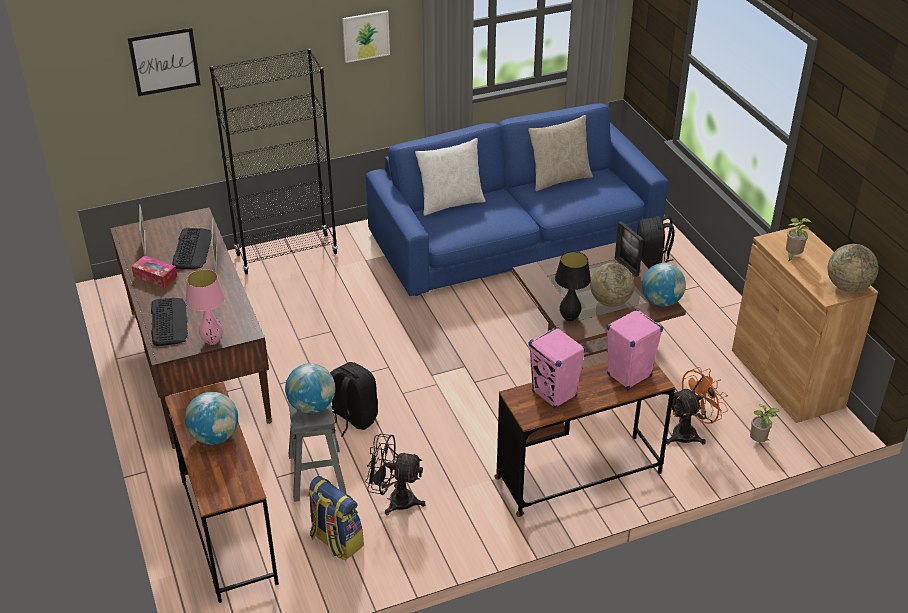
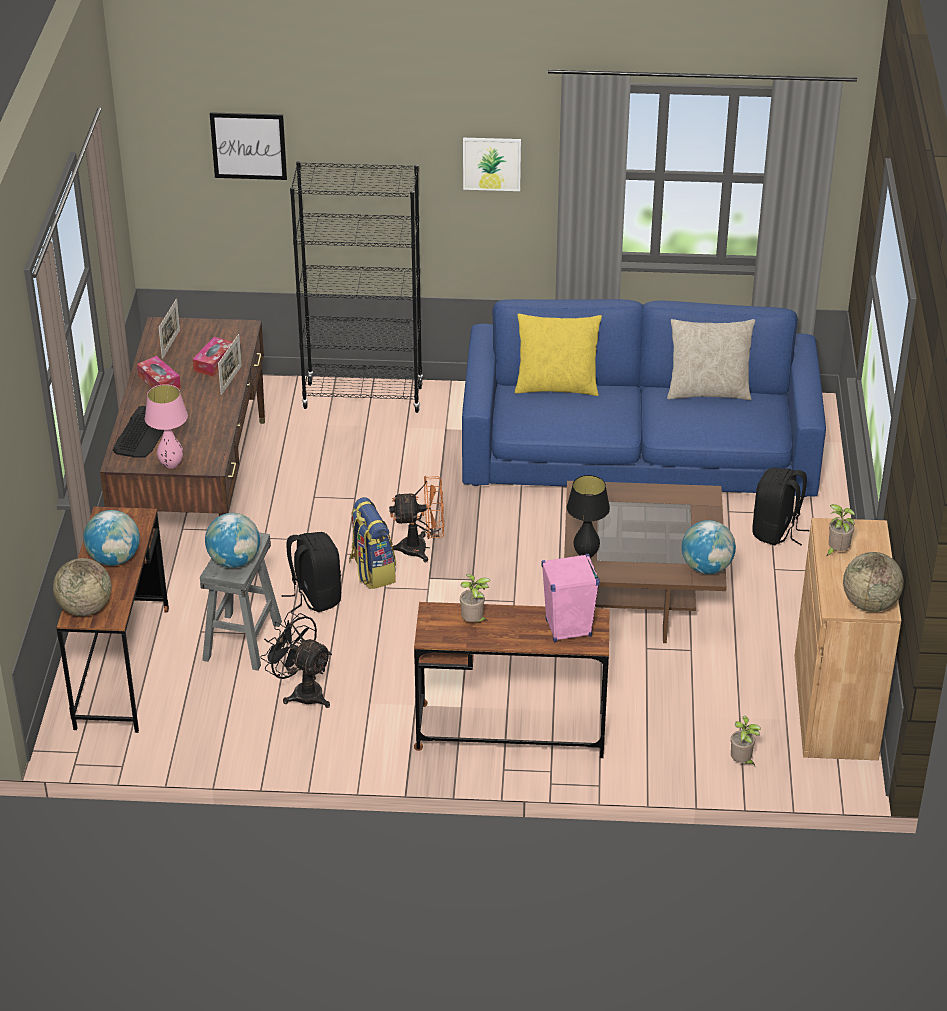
camera: 25 degrees right, 0 degrees up
keyboard [172,228,212,269] -> tissue box [193,337,233,377]
backpack [308,476,364,560] -> backpack moved to [349,497,396,589]
white pillow [415,138,486,216] -> yellow pillow [515,314,602,396]
pink speaker [529,327,586,409] -> potted plant [460,574,490,622]
globe [590,263,634,307] -> globe moved to [53,558,112,616]
picture frame [615,221,643,277] -> none
orange fan [666,367,728,445] -> orange fan moved to [389,476,444,562]

